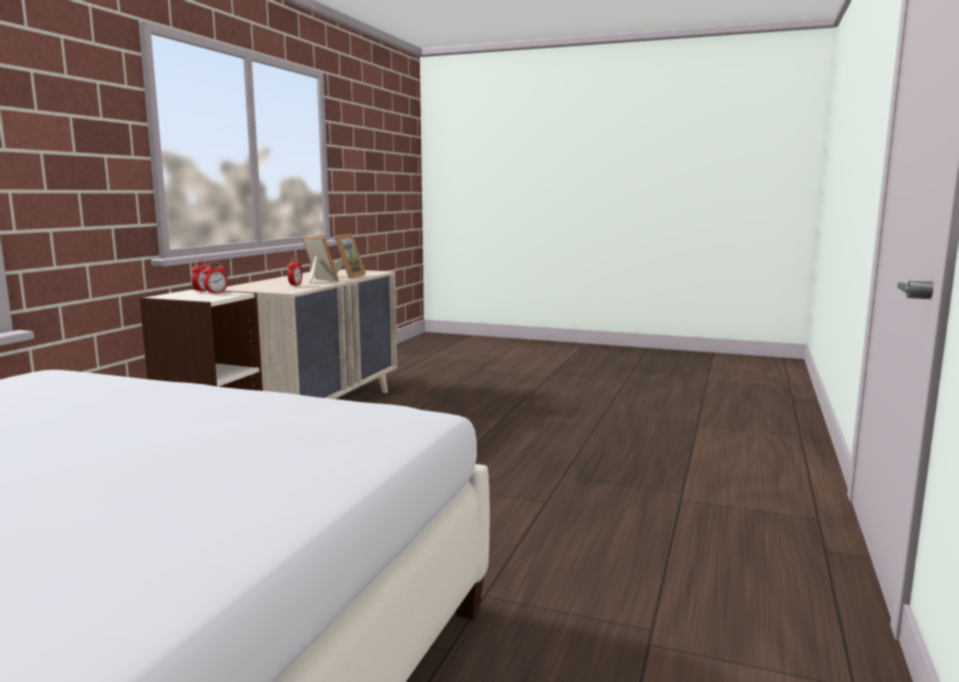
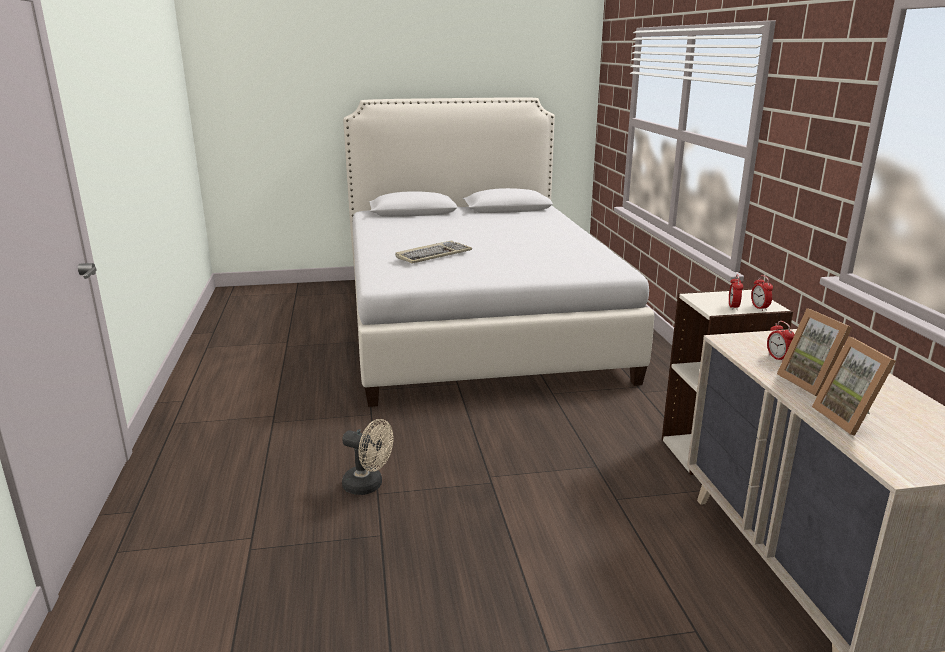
camera: 150 degrees right, 10 degrees up
picture frame [302,236,339,284] -> picture frame turned 60 degrees clockwise [777,308,852,396]
none -> beige fan [342,419,393,495]
none -> keyboard [395,241,472,263]

